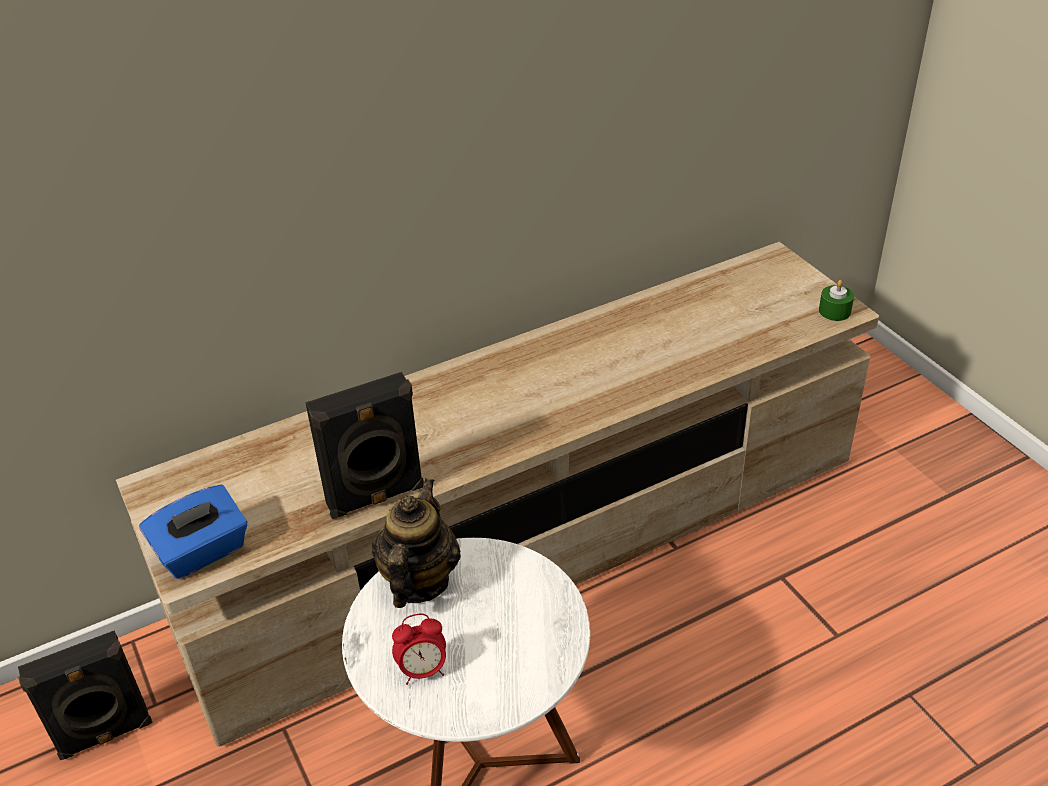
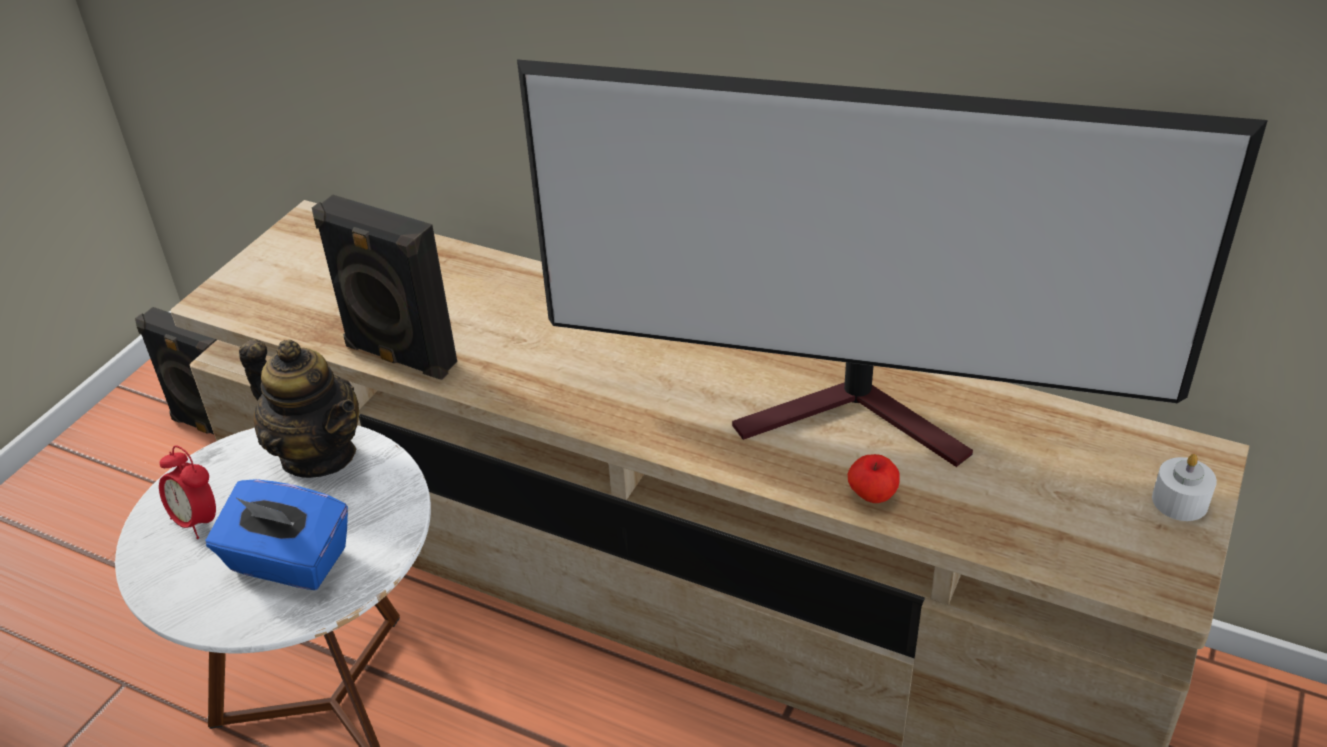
camera: 55 degrees right, 0 degrees up
blue tissue box [139,485,247,579] -> blue tissue box moved to [206,479,348,590]
teapot [372,478,461,608] -> teapot turned 60 degrees clockwise [239,339,359,478]
green candle [819,280,854,321] -> none
none -> television [517,59,1268,467]
none -> apple [847,454,900,503]
none -> white candle [1152,454,1217,521]

